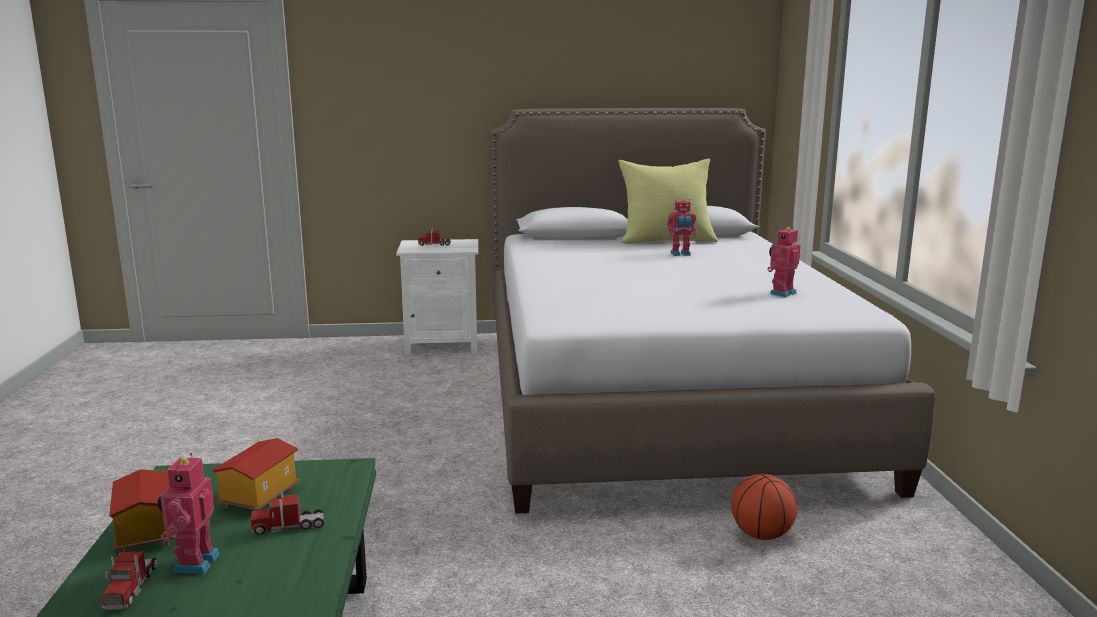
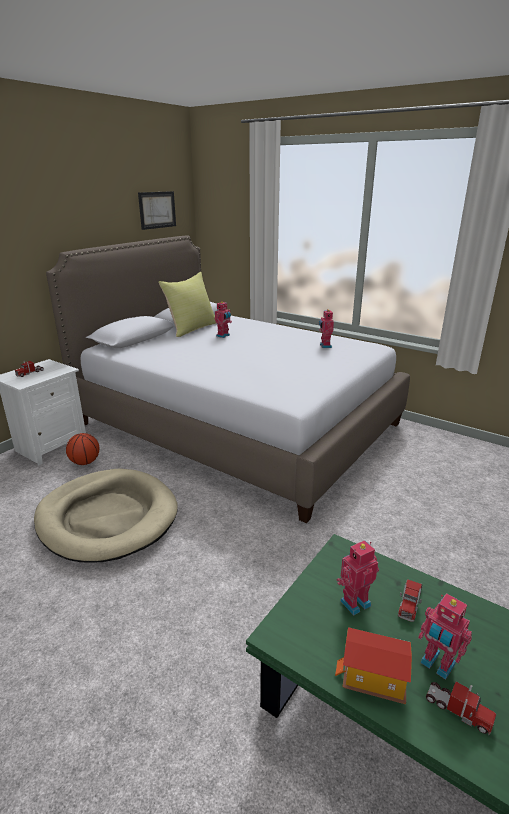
camera: 50 degrees left, 10 degrees up
toy house [212,438,300,511] -> toy robot [336,540,379,616]
basketball [731,474,797,540] -> basketball moved to [66,433,99,465]
none -> beige dog bed [34,469,178,563]
none -> picture [138,191,176,230]

